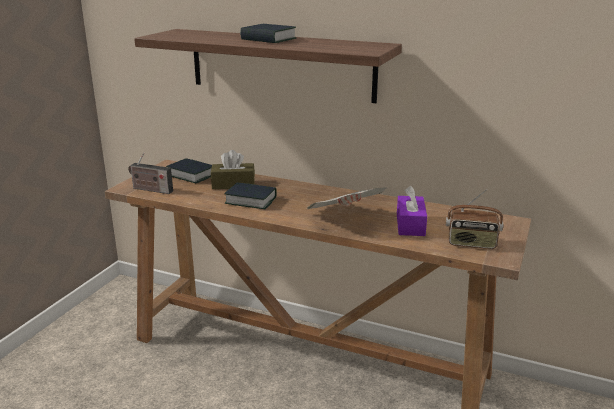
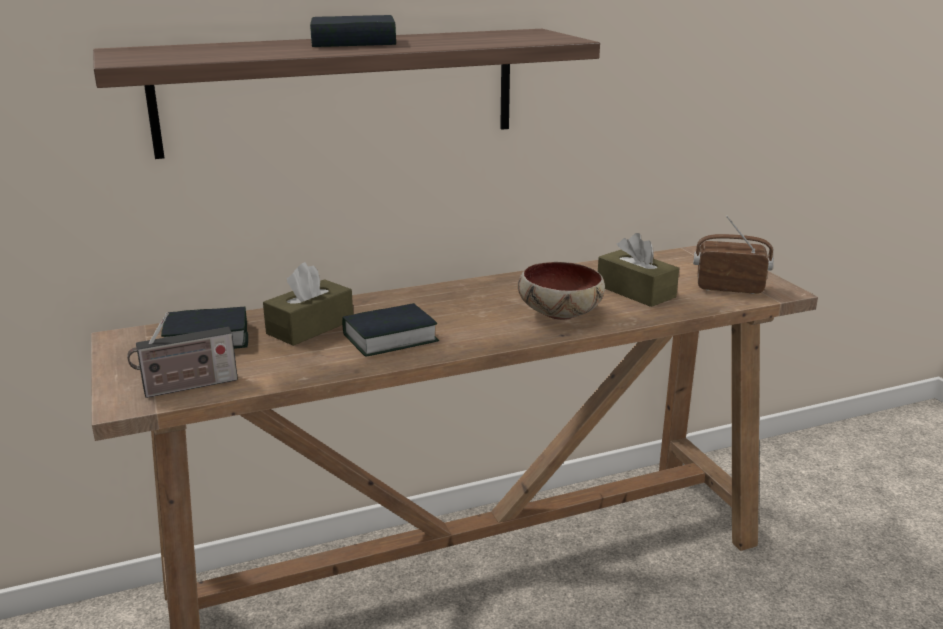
camera: 45 degrees left, 0 degrees up
newspaper [307,187,387,209] -> bowl [518,262,605,320]
purple tissue box [397,186,427,236] -> brown tissue box [598,233,679,307]
radio [446,189,503,249] -> radio turned 135 degrees counterclockwise [693,216,774,294]

